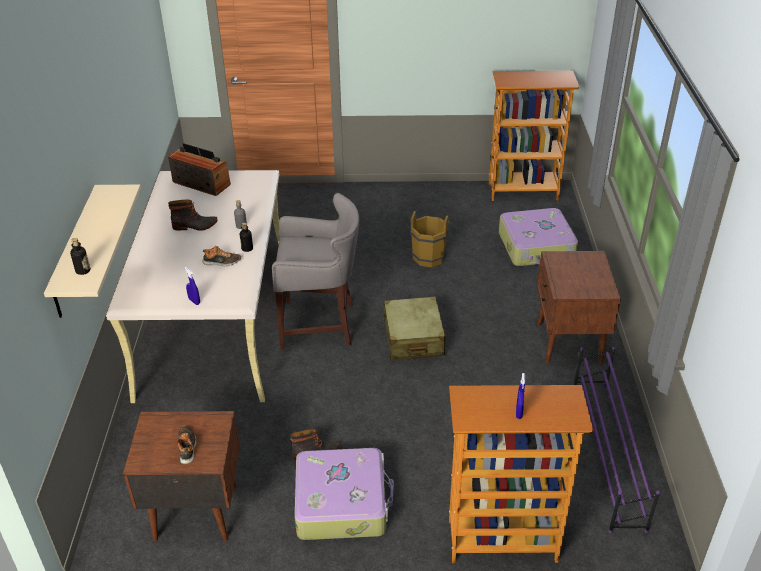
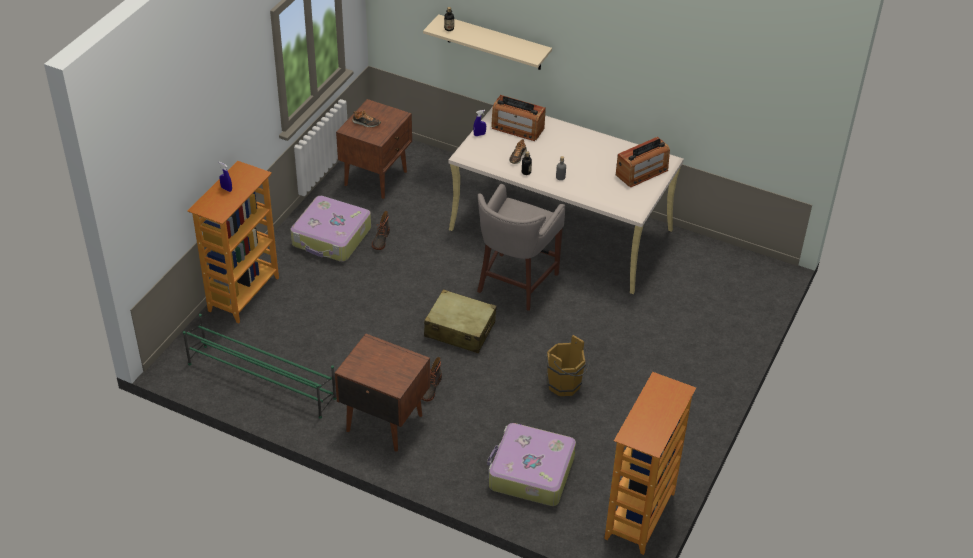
camera: 115 degrees right, 5 degrees up
boot [168,200,218,231] -> boot moved to [422,357,442,401]
purple shoe rack [574,347,660,533] -> green shoe rack [183,314,337,419]
none -> radio [491,95,546,141]

